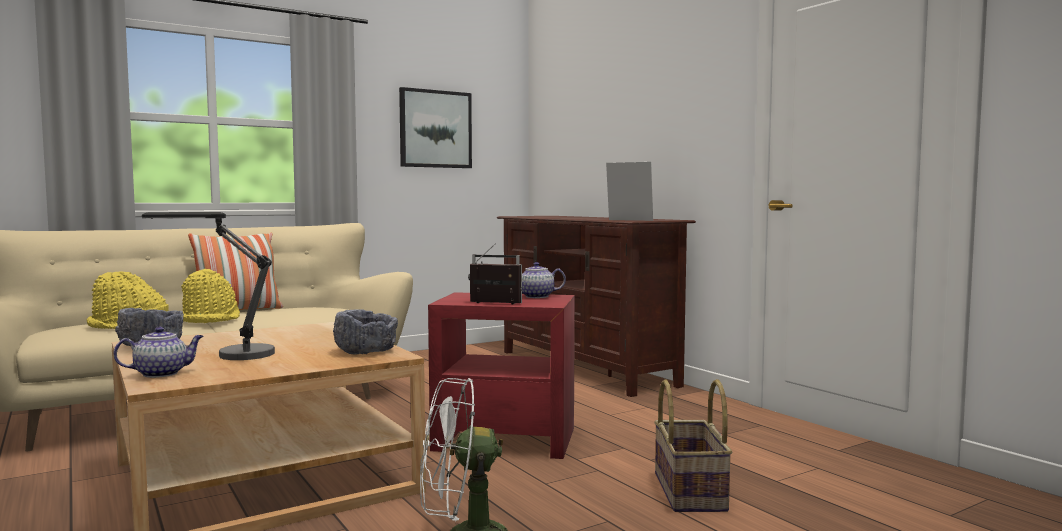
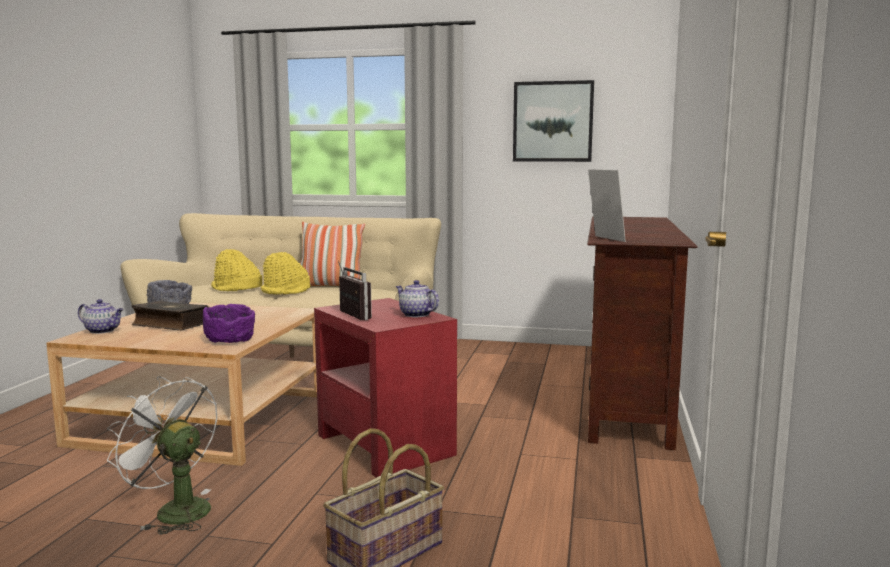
camera: 45 degrees right, 5 degrees up
table lamp [142,212,275,360] -> book [131,301,209,330]
grey bowl [333,309,398,354] -> purple bowl [203,304,255,343]

